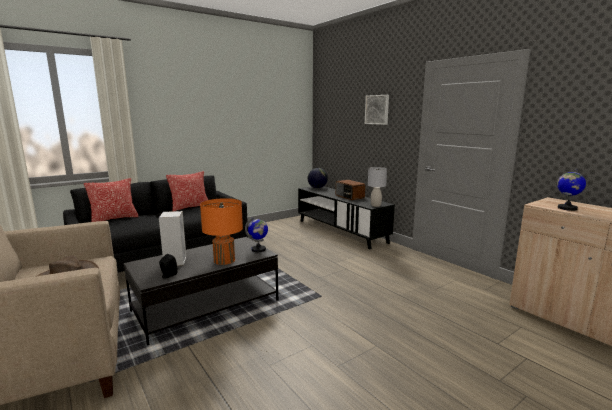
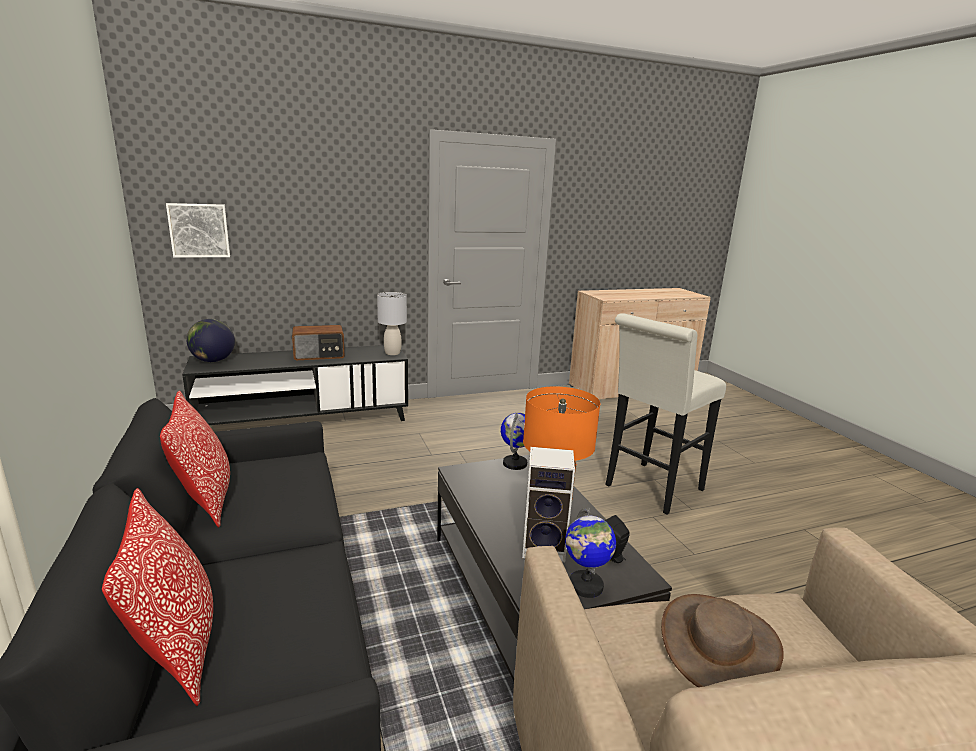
camera: 75 degrees left, 5 degrees up
picture [365,95,389,125] -> picture moved to [166,203,230,257]
globe [557,169,586,211] -> globe moved to [565,507,616,598]
none -> white stool [605,313,726,515]

